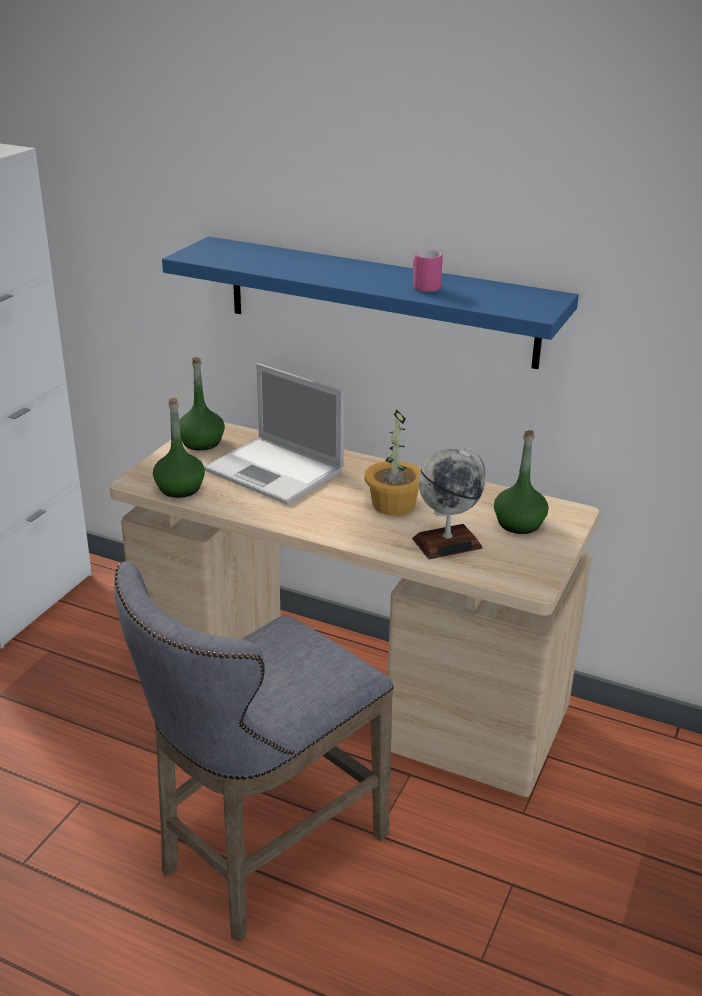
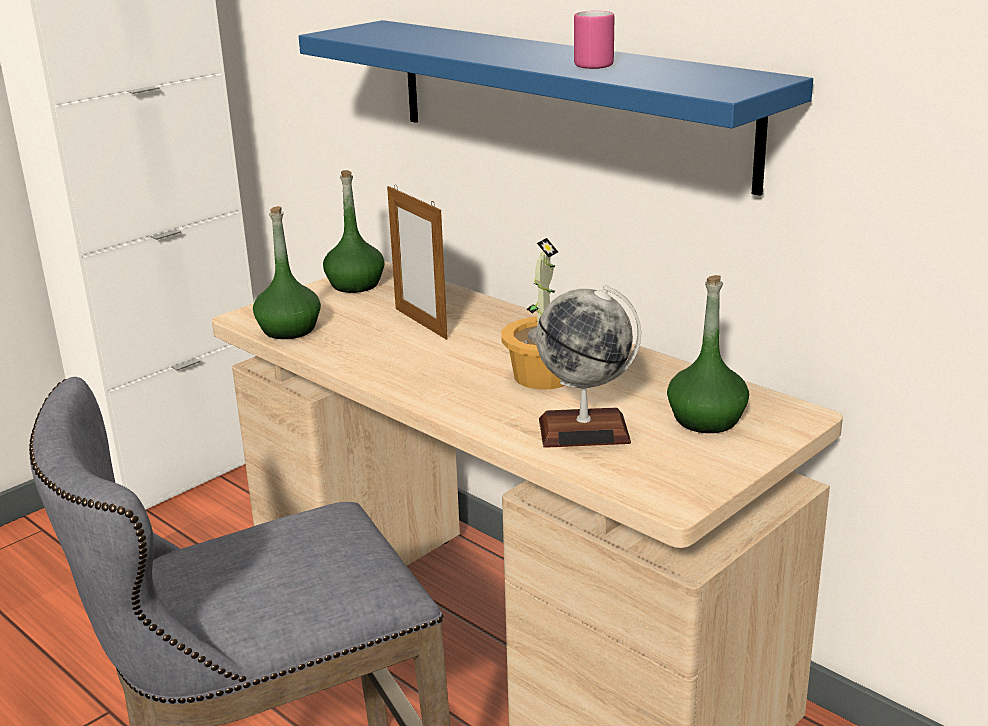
camera: 20 degrees right, 5 degrees down
laptop [204,363,345,505] -> picture frame [387,185,448,340]

